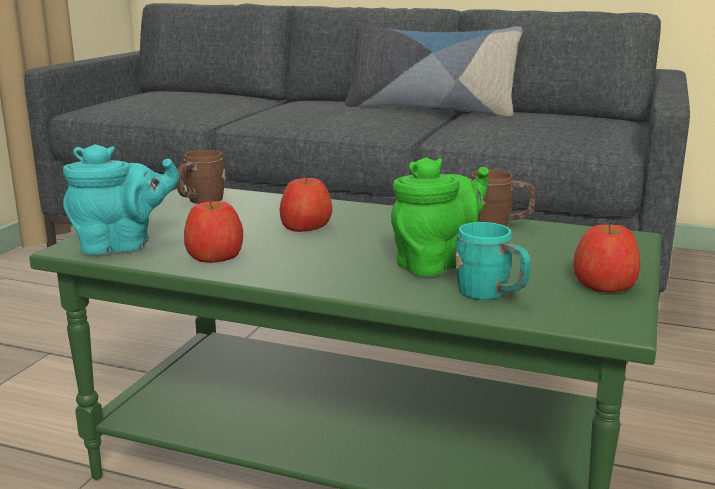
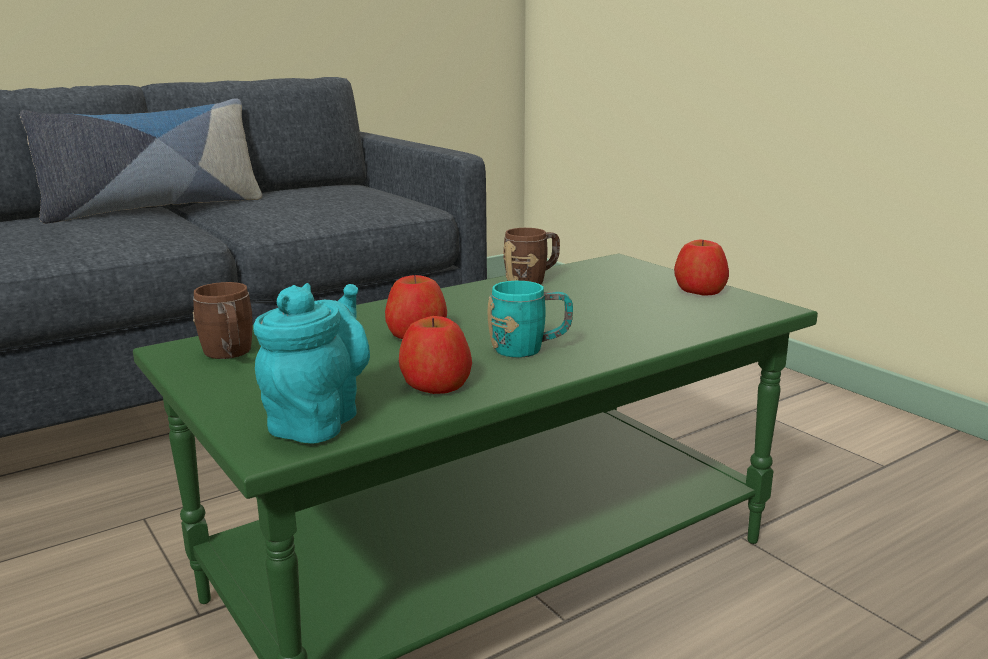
camera: 55 degrees left, 0 degrees up
green teapot [391,157,489,276] -> none
turquoise mug [455,222,531,300] -> turquoise mug moved to [487,281,573,358]

